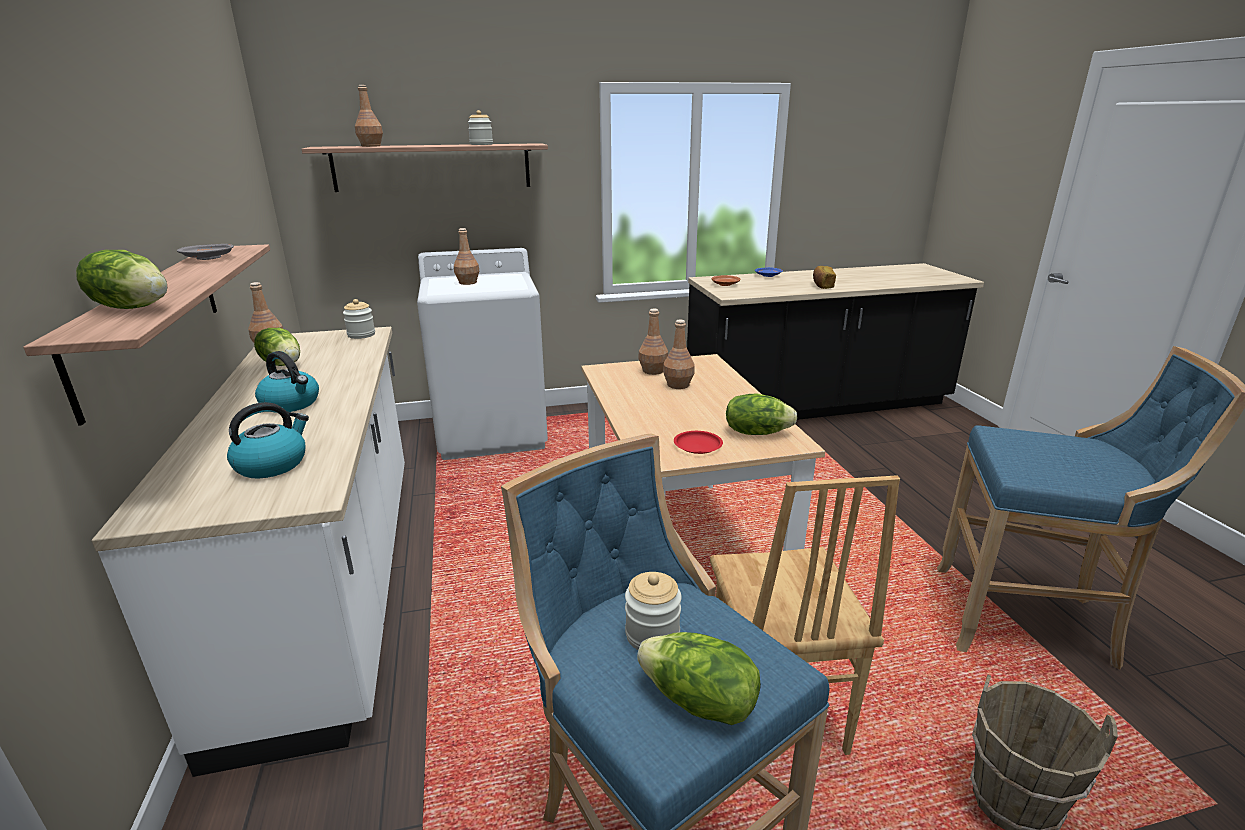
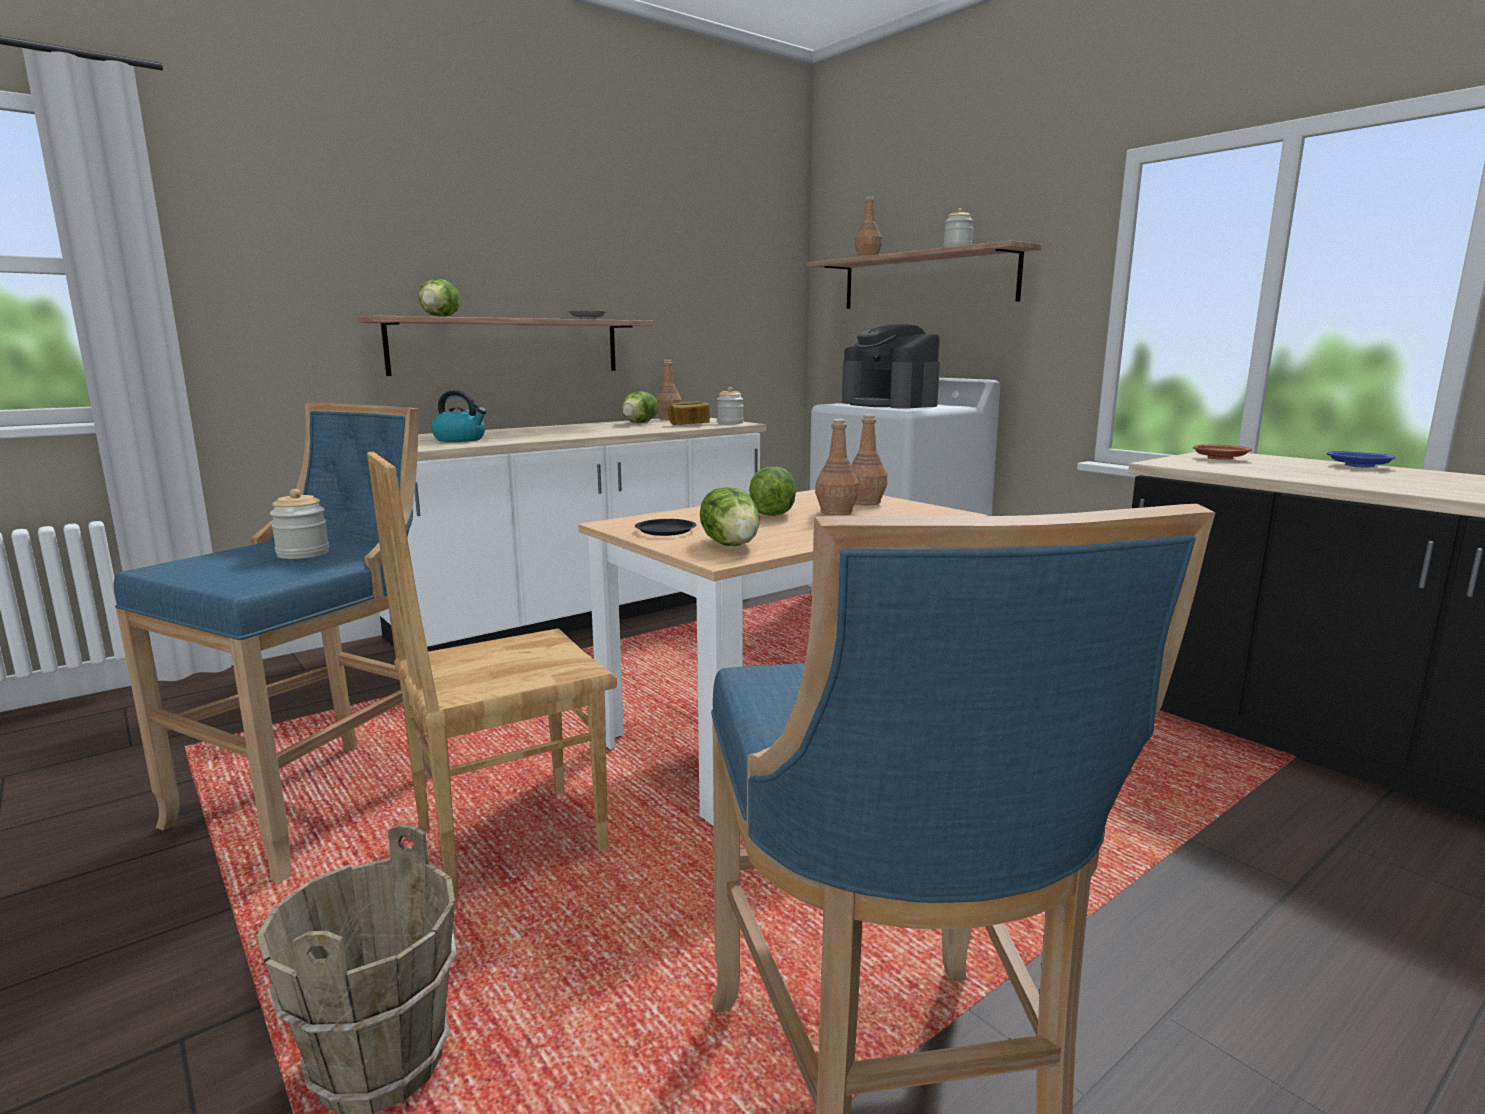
camera: 65 degrees right, 10 degrees down
kettle [255,351,319,413] -> none
brown bottle [454,228,479,285] -> coffee machine [842,324,940,409]
lettuce [637,632,761,725] -> lettuce moved to [749,466,796,516]
red plate [674,431,723,454] -> black plate [635,519,696,536]
bread [813,266,836,289] -> bread moved to [668,401,710,425]

